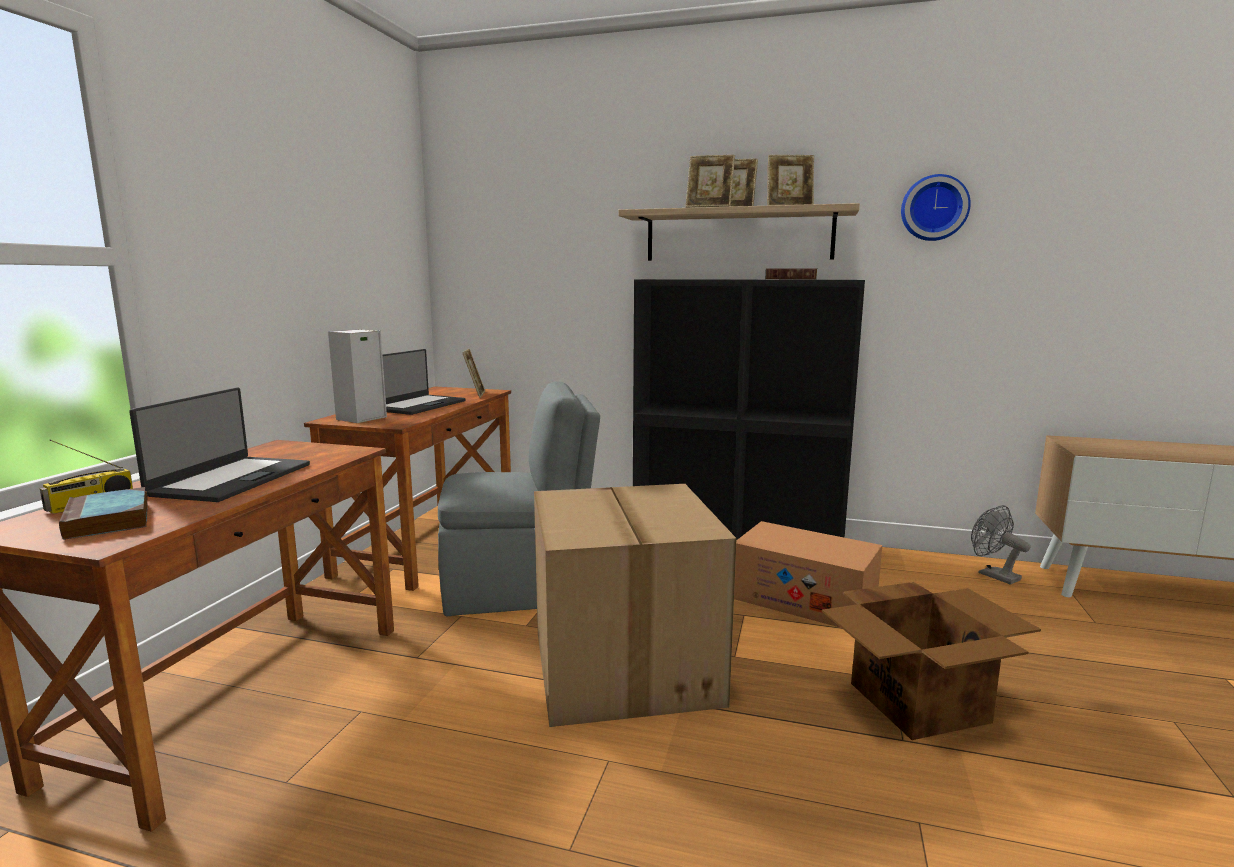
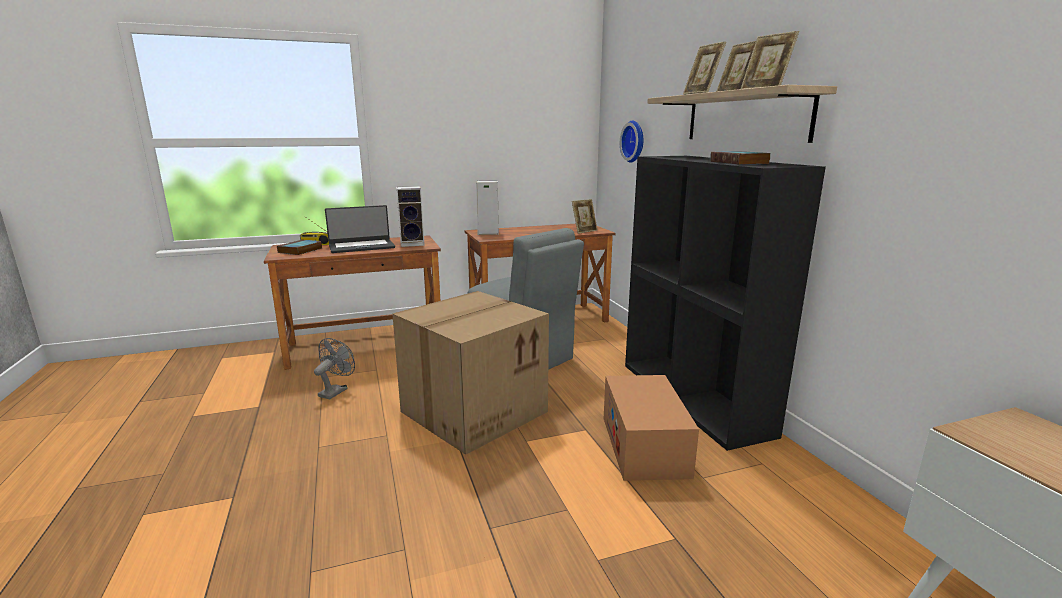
camera: 55 degrees right, 5 degrees up
laptop [382,349,466,415] -> none
cardboard box [822,582,1041,740] -> none
wall clock [901,174,971,241] -> wall clock moved to [620,120,643,163]
grey fan [971,505,1031,584] -> grey fan moved to [314,338,355,399]
none -> speaker [396,186,425,247]

